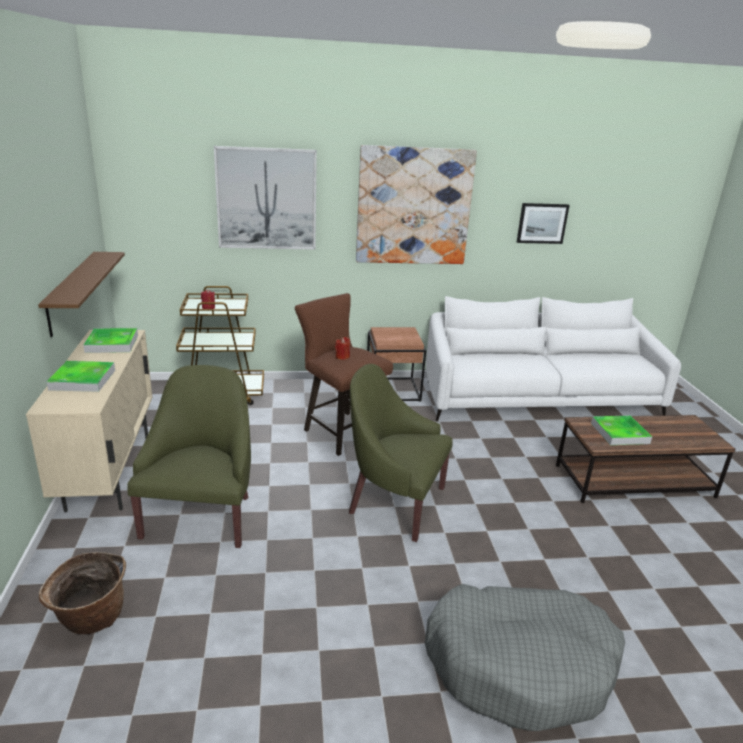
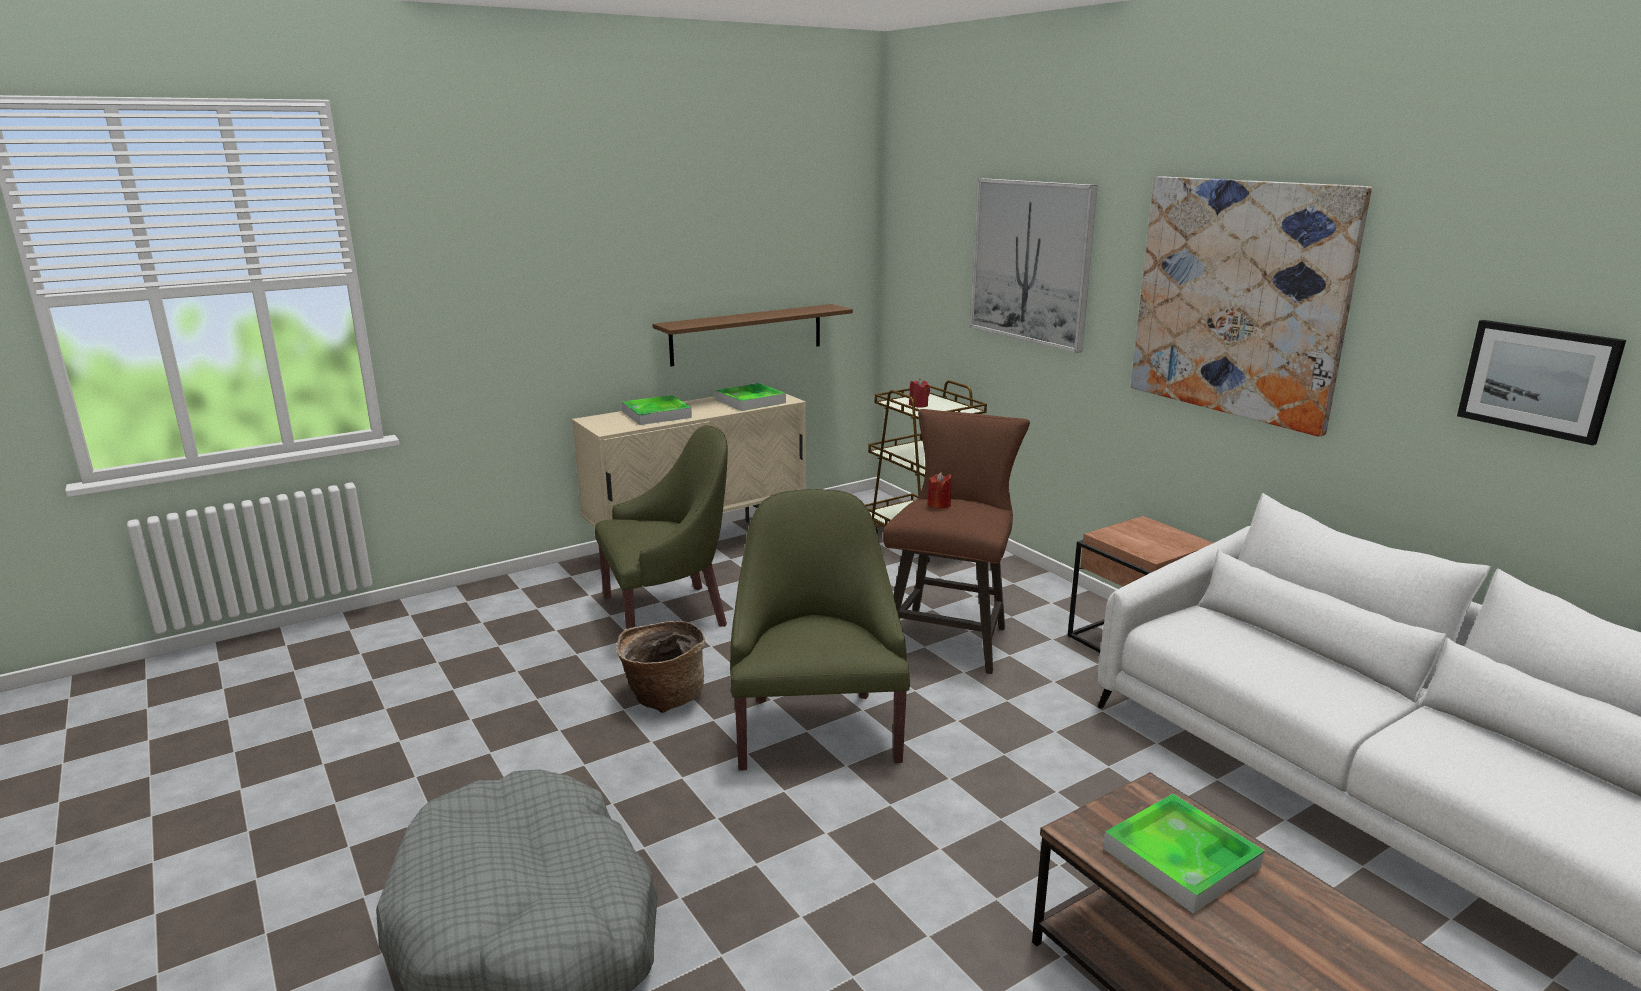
camera: 65 degrees right, 5 degrees down
basket [39,552,126,634] -> basket moved to [616,621,705,713]

